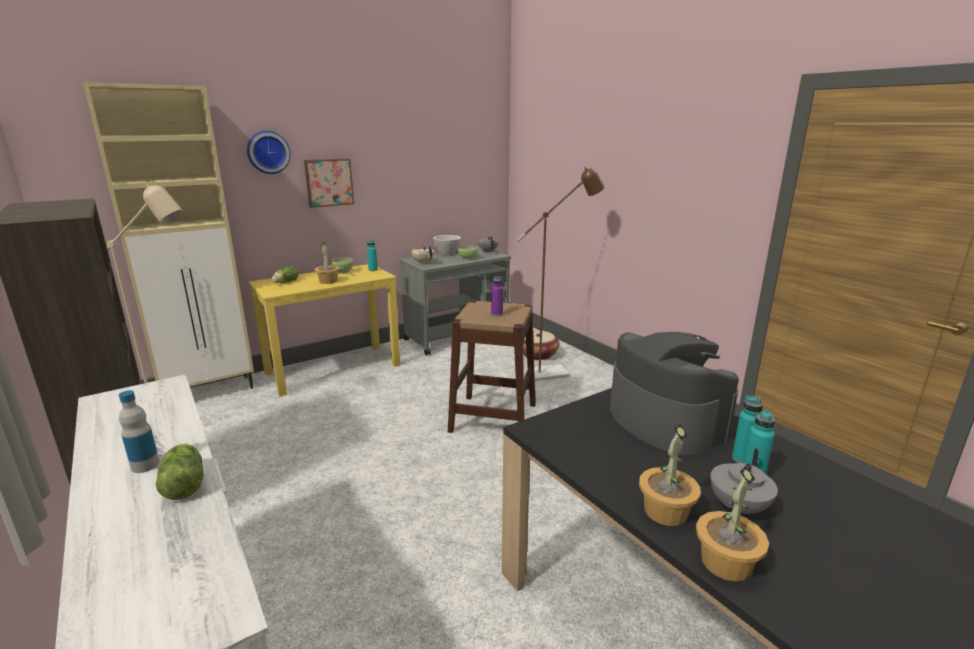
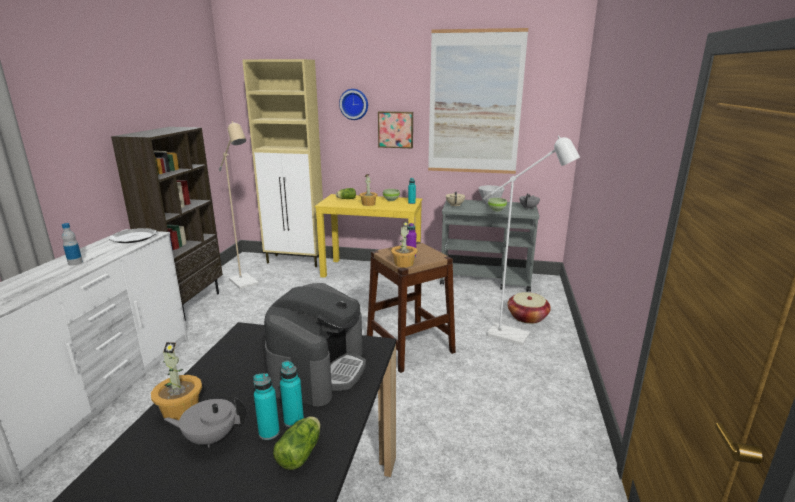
camera: 45 degrees right, 0 degrees up
lettuce [155,443,204,500] -> lettuce moved to [273,416,321,470]
brown floor lamp [517,167,605,381] -> white floor lamp [483,136,580,346]
potted plant [696,466,769,581] -> potted plant moved to [391,222,418,268]
none -> plate [109,228,157,243]
none -> picture [428,28,528,174]

